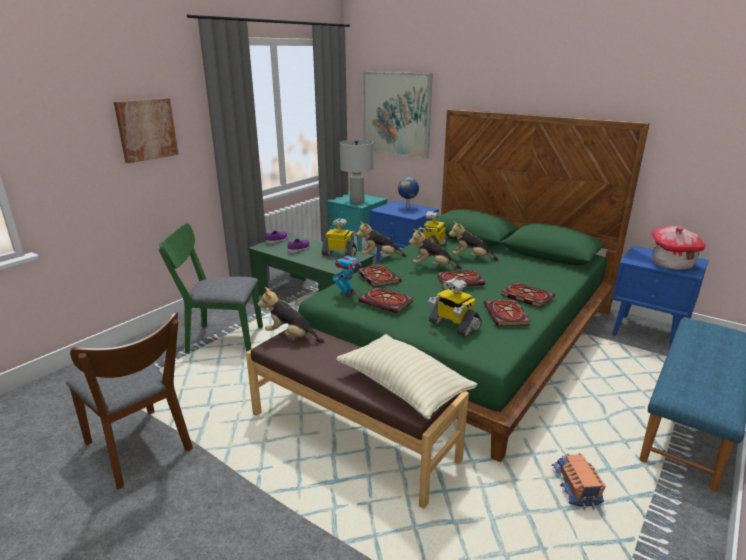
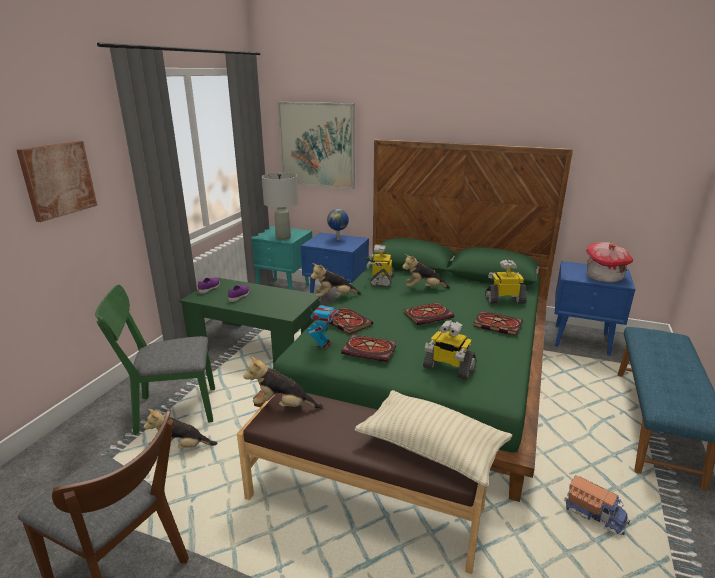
camera: 15 degrees left, 0 degrees up
toy robot [322,218,357,257] -> toy robot moved to [485,260,527,304]
plush toy [409,228,461,269] -> plush toy moved to [144,409,218,448]
book [484,300,530,326] -> none
toy truck [551,453,606,510] -> toy truck turned 150 degrees clockwise [564,476,630,536]

